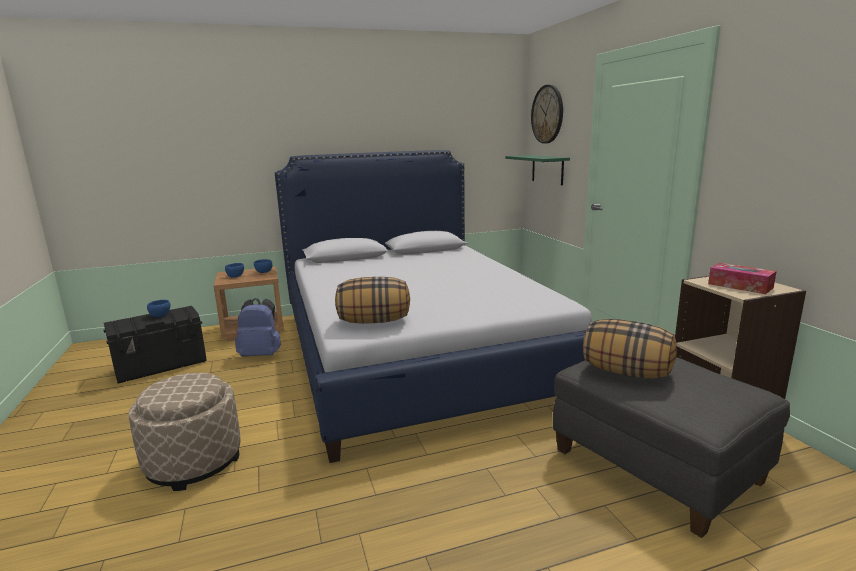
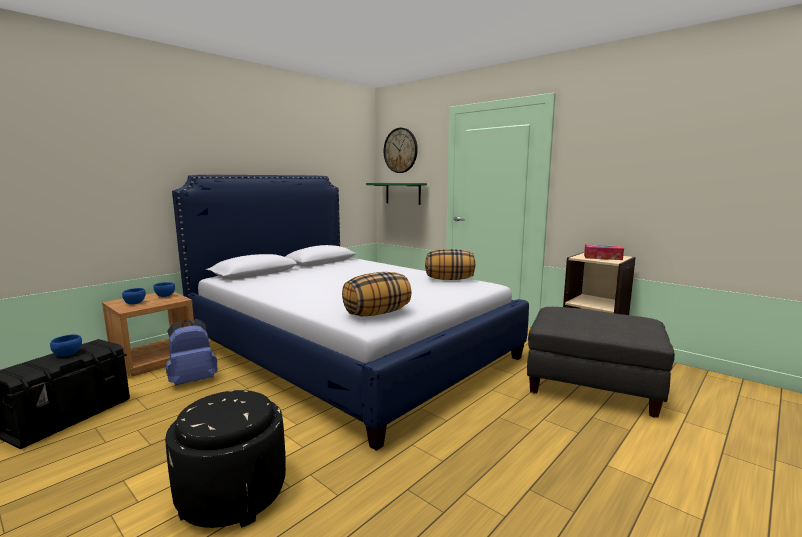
camera: 30 degrees left, 5 degrees down
beige ottoman [129,373,241,491] -> black ottoman [165,390,286,528]
pillow [583,319,677,379] -> pillow moved to [425,249,475,280]

